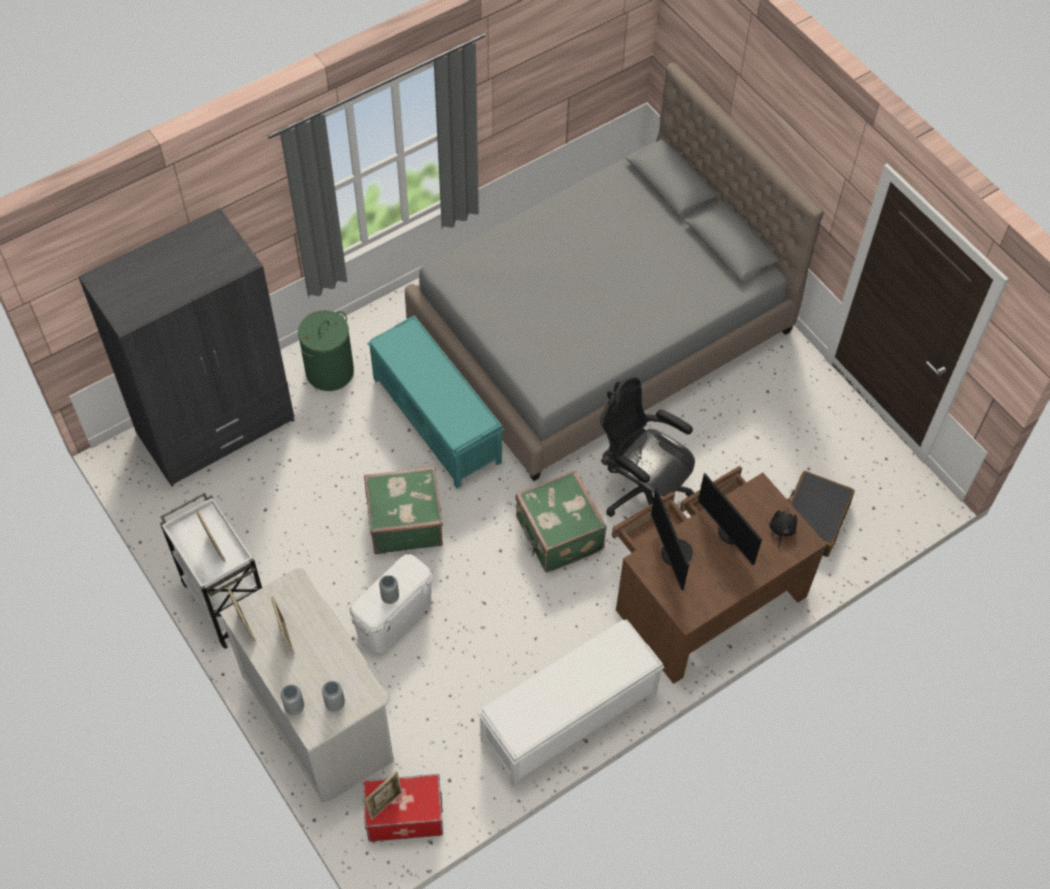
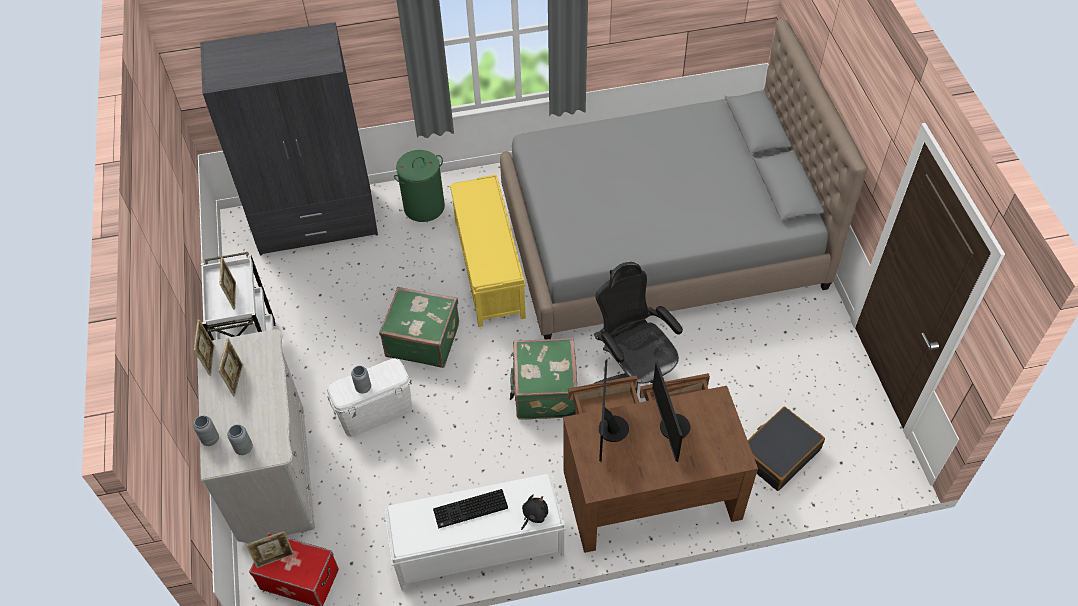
camera: 25 degrees right, 5 degrees down
turquoise bench [367,315,504,489] -> yellow bench [450,175,526,327]
black plush toy [769,508,797,548] -> black plush toy moved to [521,495,548,530]
none -> keyboard [433,489,508,528]

